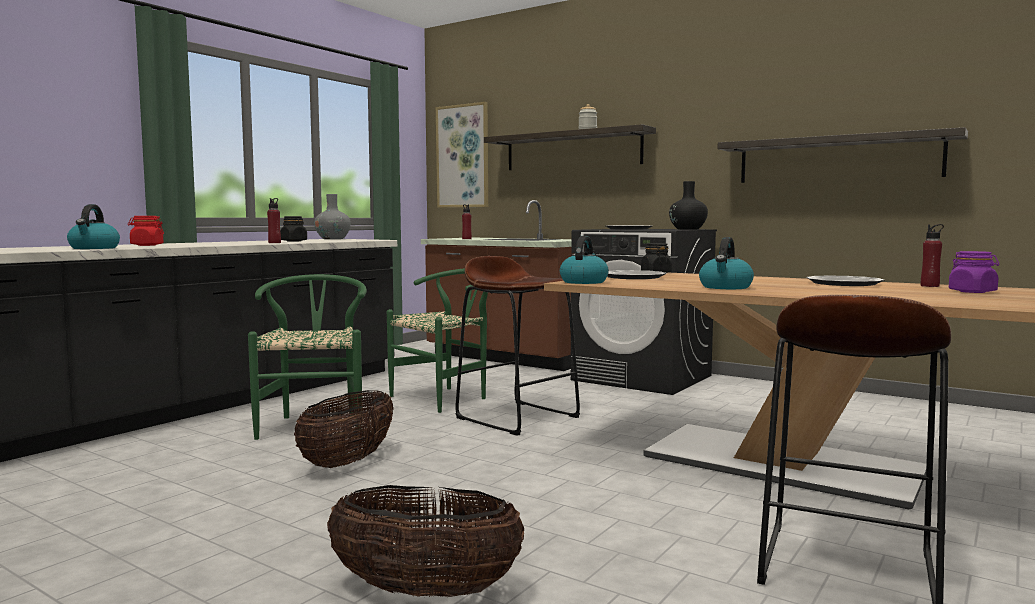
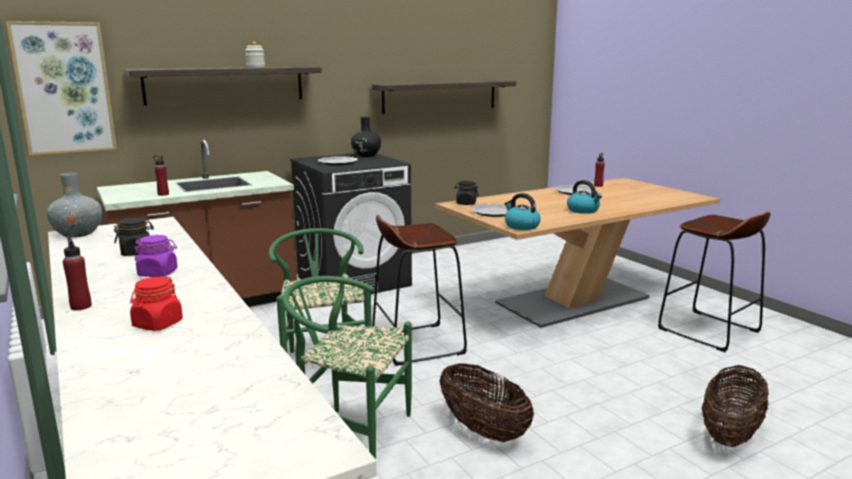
camera: 65 degrees left, 10 degrees up
kettle [67,204,120,249] -> none
red bottle [267,198,281,243] -> red bottle moved to [63,237,92,310]
purple jar [949,251,999,293] -> purple jar moved to [134,235,178,277]

